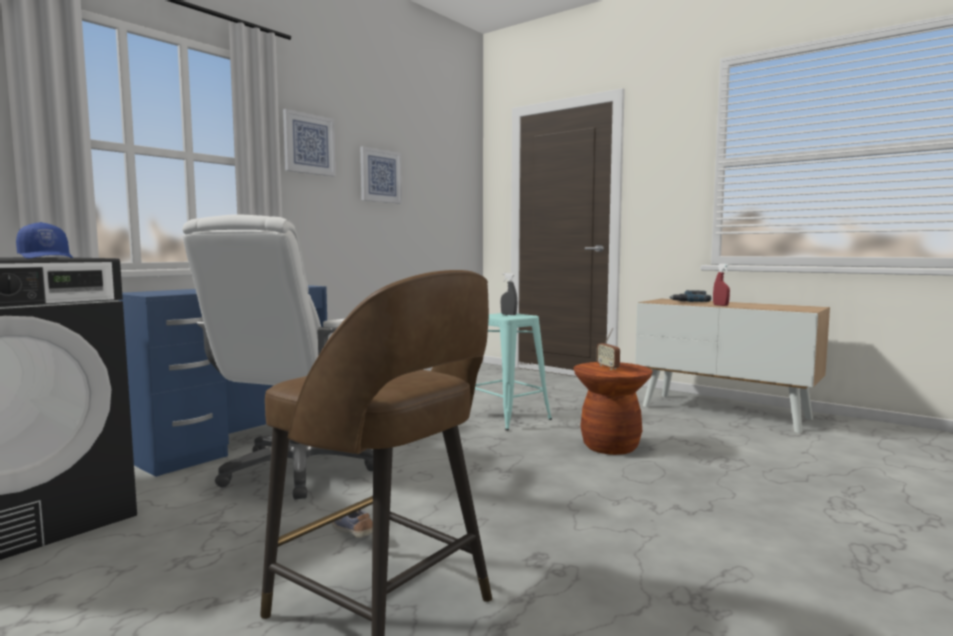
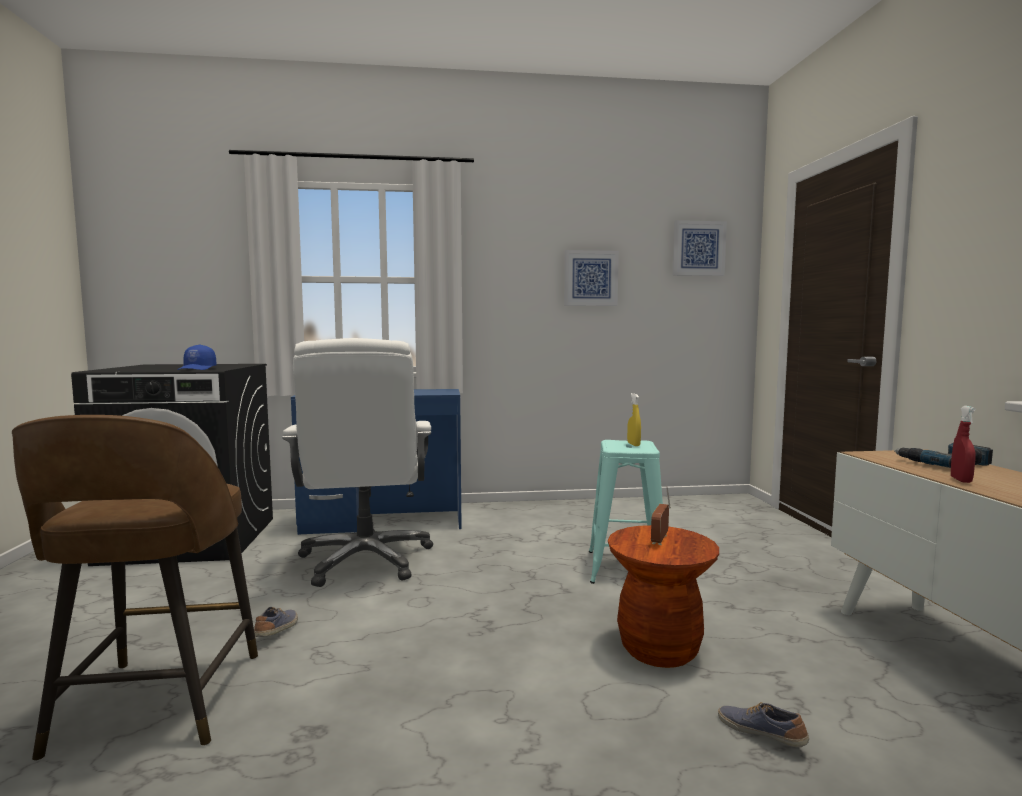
camera: 45 degrees right, 0 degrees up
white office chair [182,214,373,500] -> white office chair turned 75 degrees counterclockwise [282,338,433,587]
picture [283,109,336,176] -> picture moved to [673,220,727,276]
grey spray bottle [501,273,517,315] -> yellow spray bottle [627,393,641,446]
none -> shoe [718,702,809,747]

